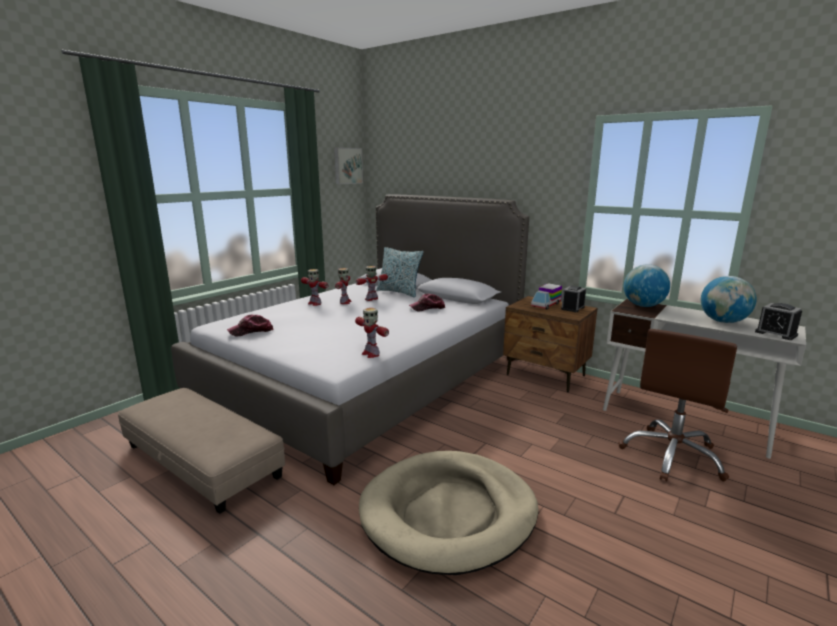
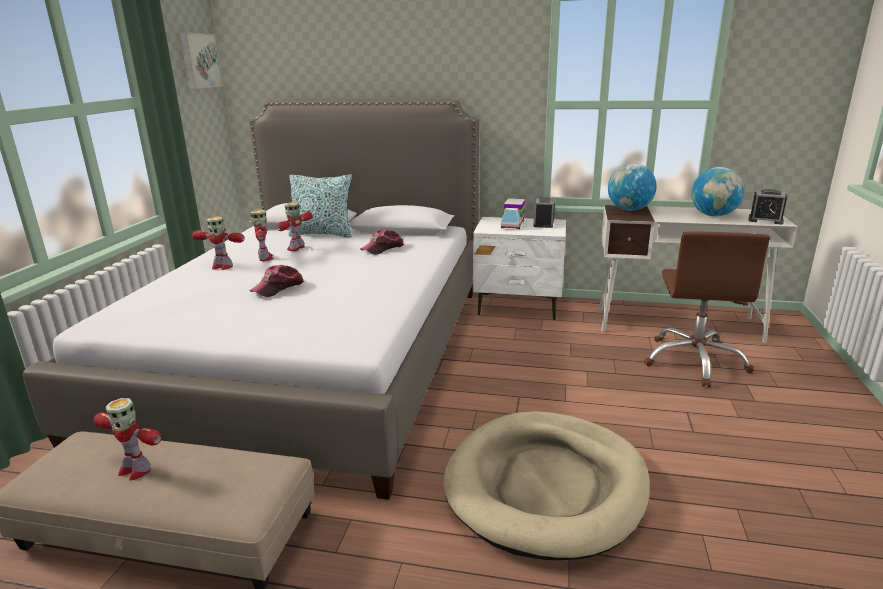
camera: 25 degrees left, 5 degrees up
cap [227,315,273,337] -> cap moved to [249,265,304,297]
toy robot [355,308,389,358] -> toy robot moved to [94,398,162,480]
brown nightstand [503,296,597,392] -> white nightstand [473,217,566,320]

